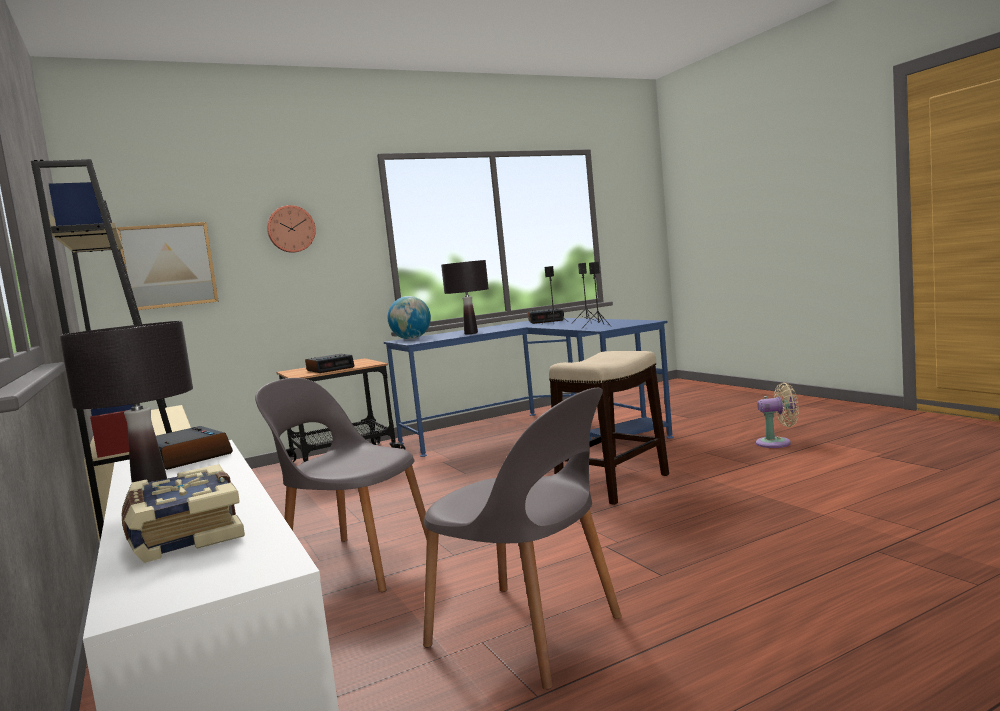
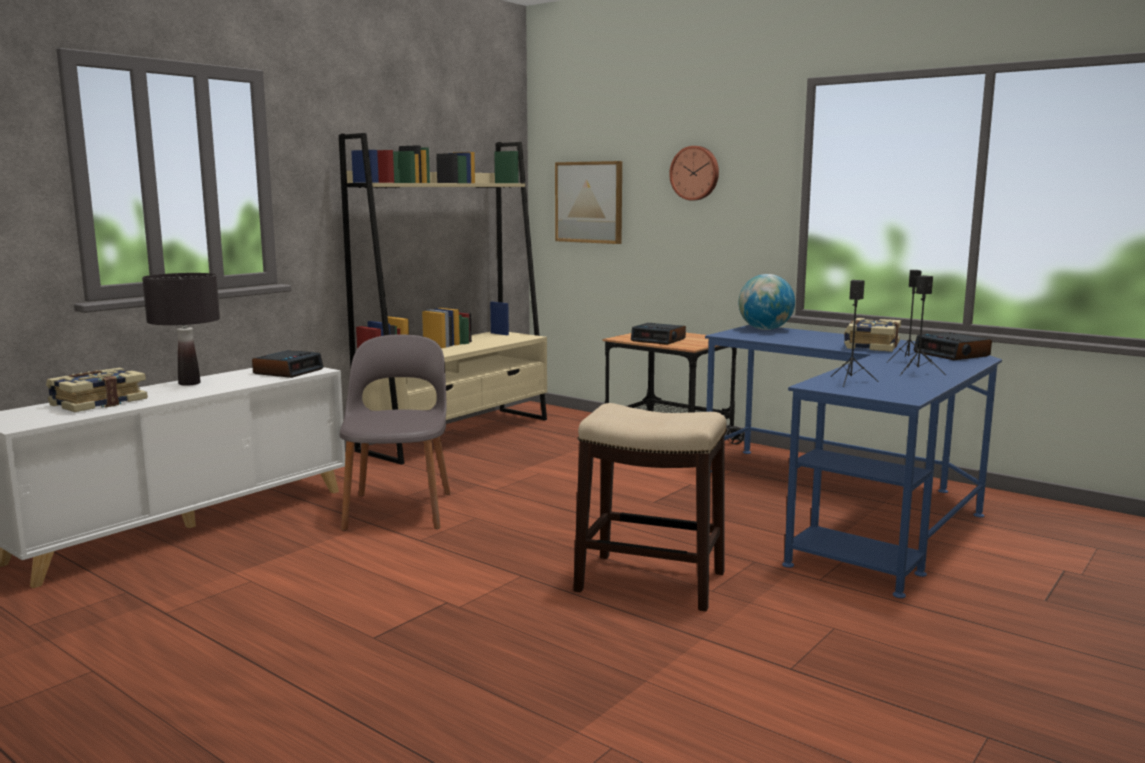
camera: 65 degrees right, 5 degrees up
grey chair [423,388,622,689] -> none
black table lamp [441,260,489,334] -> none
beige fan [756,382,799,448] -> none
none -> book [844,318,901,352]

